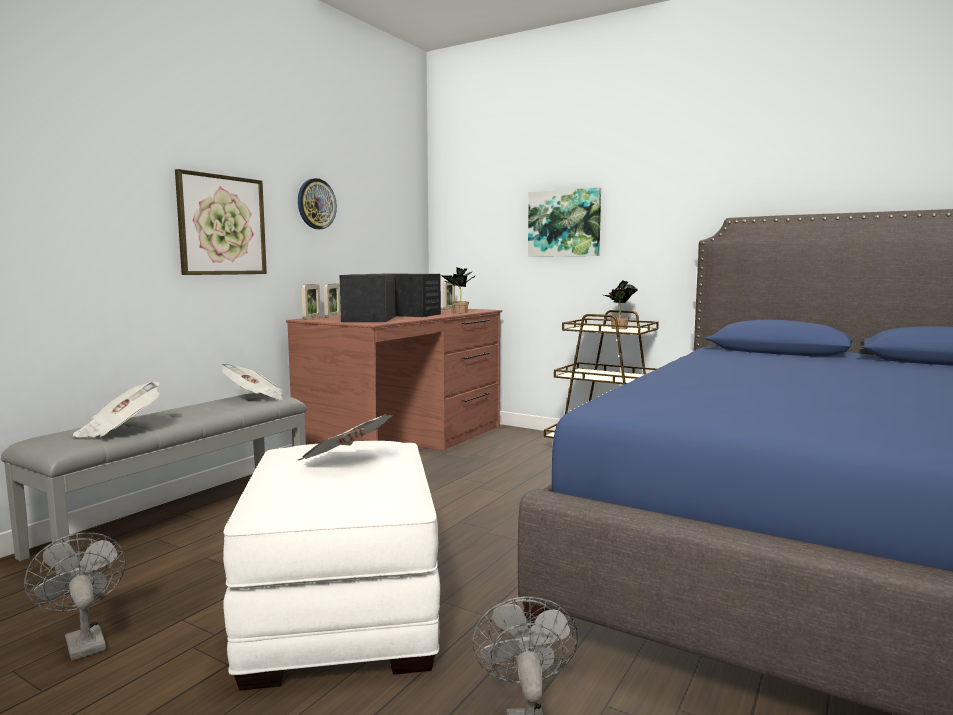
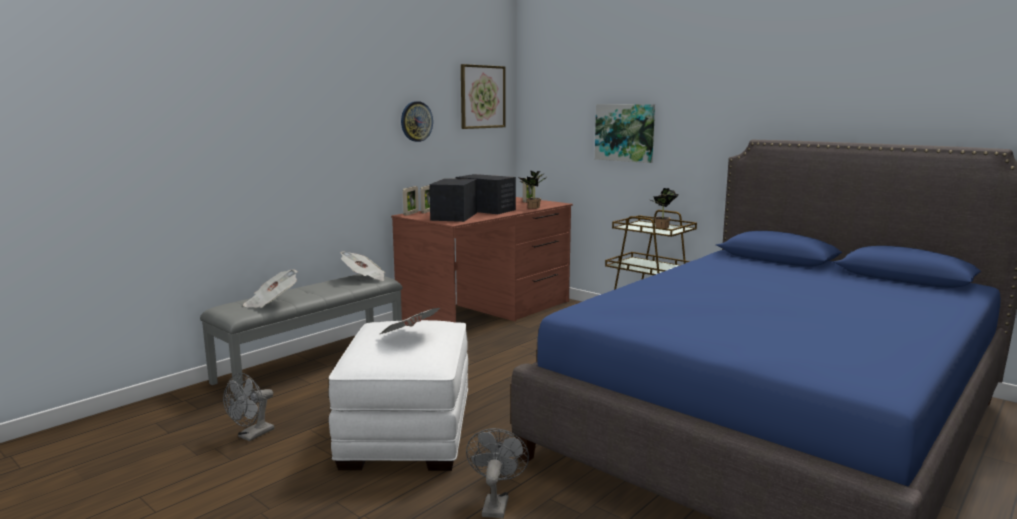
camera: 10 degrees right, 5 degrees up
grey fan [24,532,126,661] -> grey fan turned 120 degrees counterclockwise [223,373,274,441]
picture [175,169,267,275] -> picture moved to [461,64,505,129]

